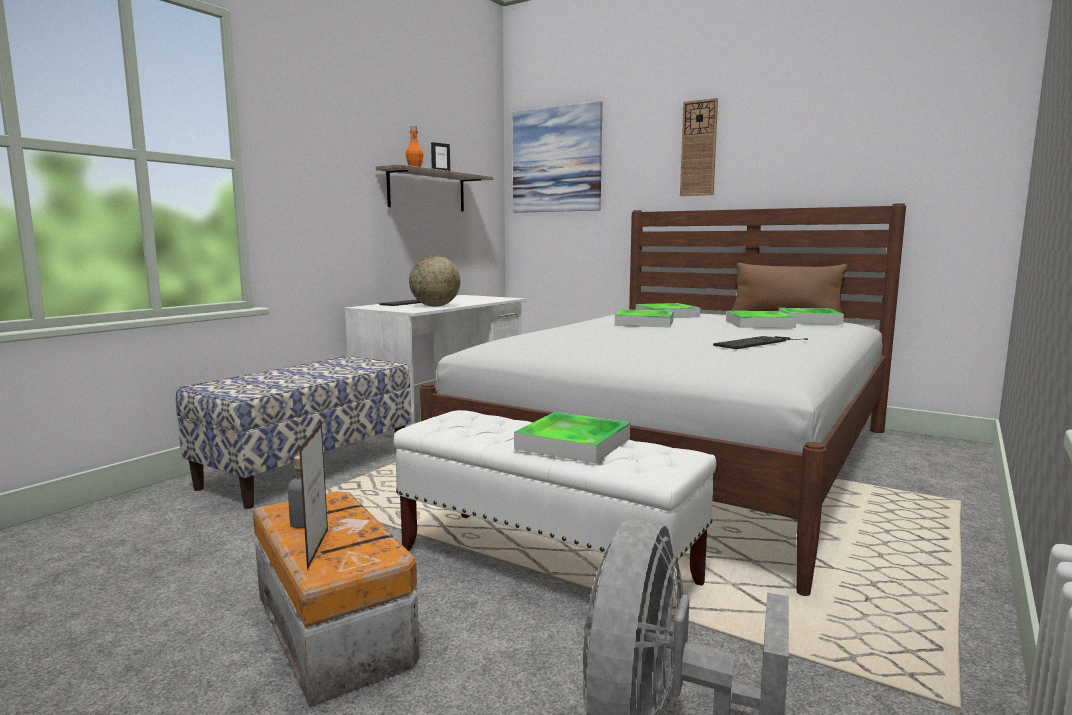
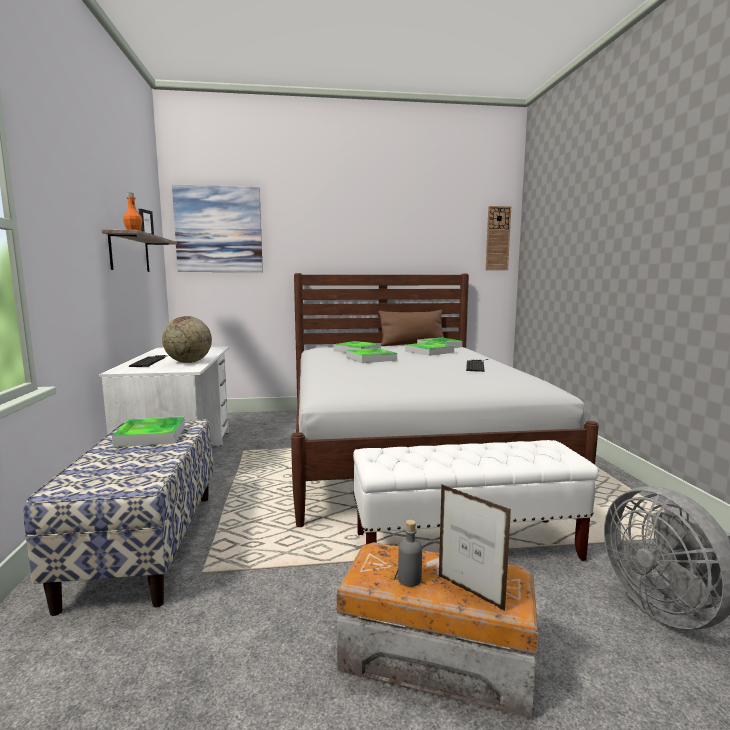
camera: 40 degrees left, 0 degrees up
tray [514,412,630,463] -> tray moved to [112,416,185,447]
wall clock [680,98,718,196] -> wall clock moved to [486,206,511,270]

